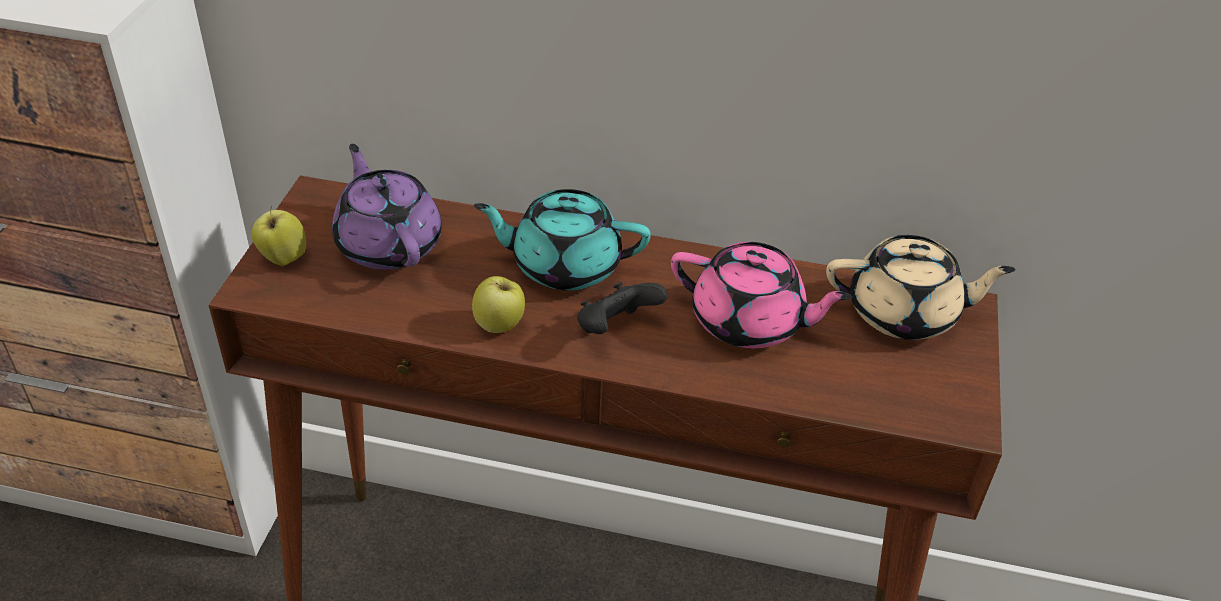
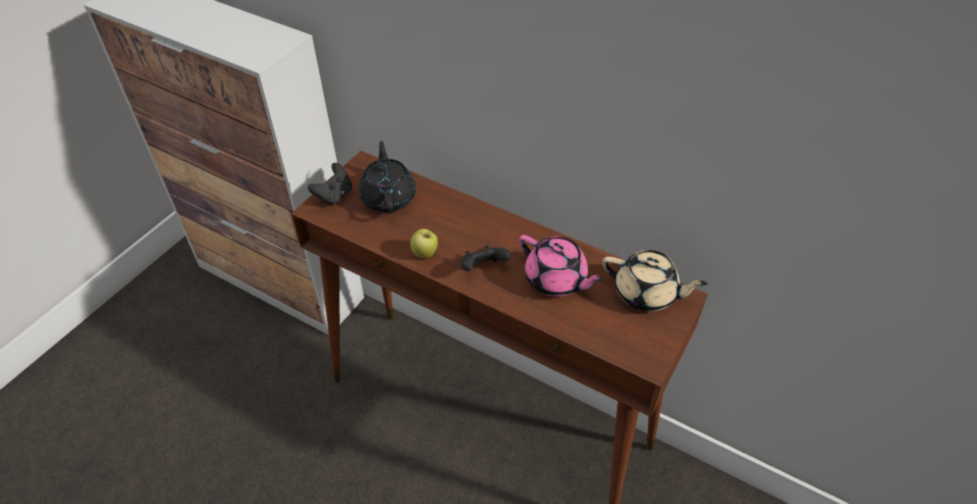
camera: 20 degrees right, 5 degrees up
apple [251,206,306,266] -> black game controller [308,163,352,206]
purple teapot [332,144,442,270] -> black teapot [359,141,416,214]
turquoise teapot [474,189,651,290] -> none

